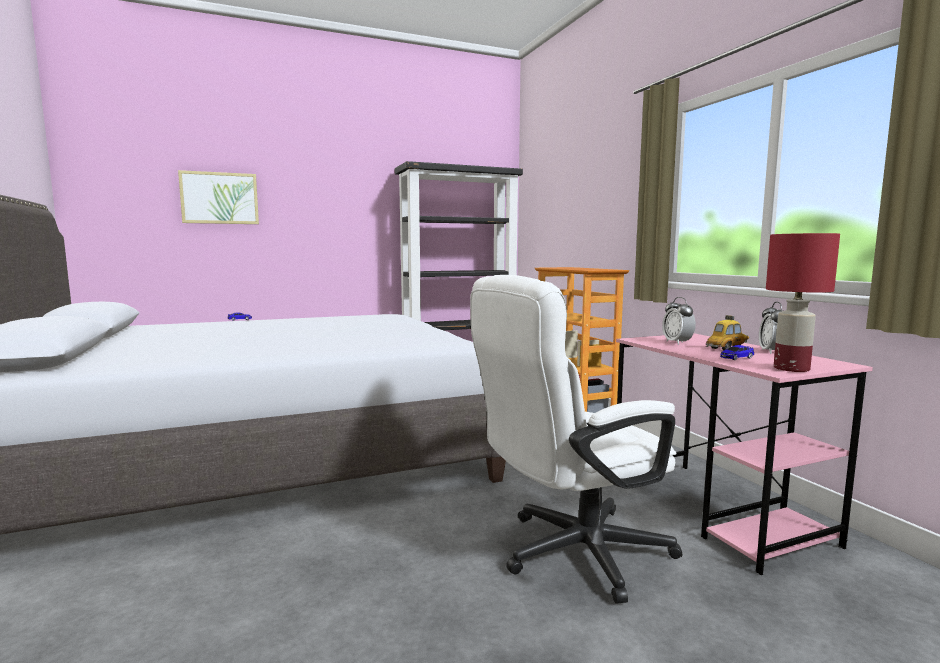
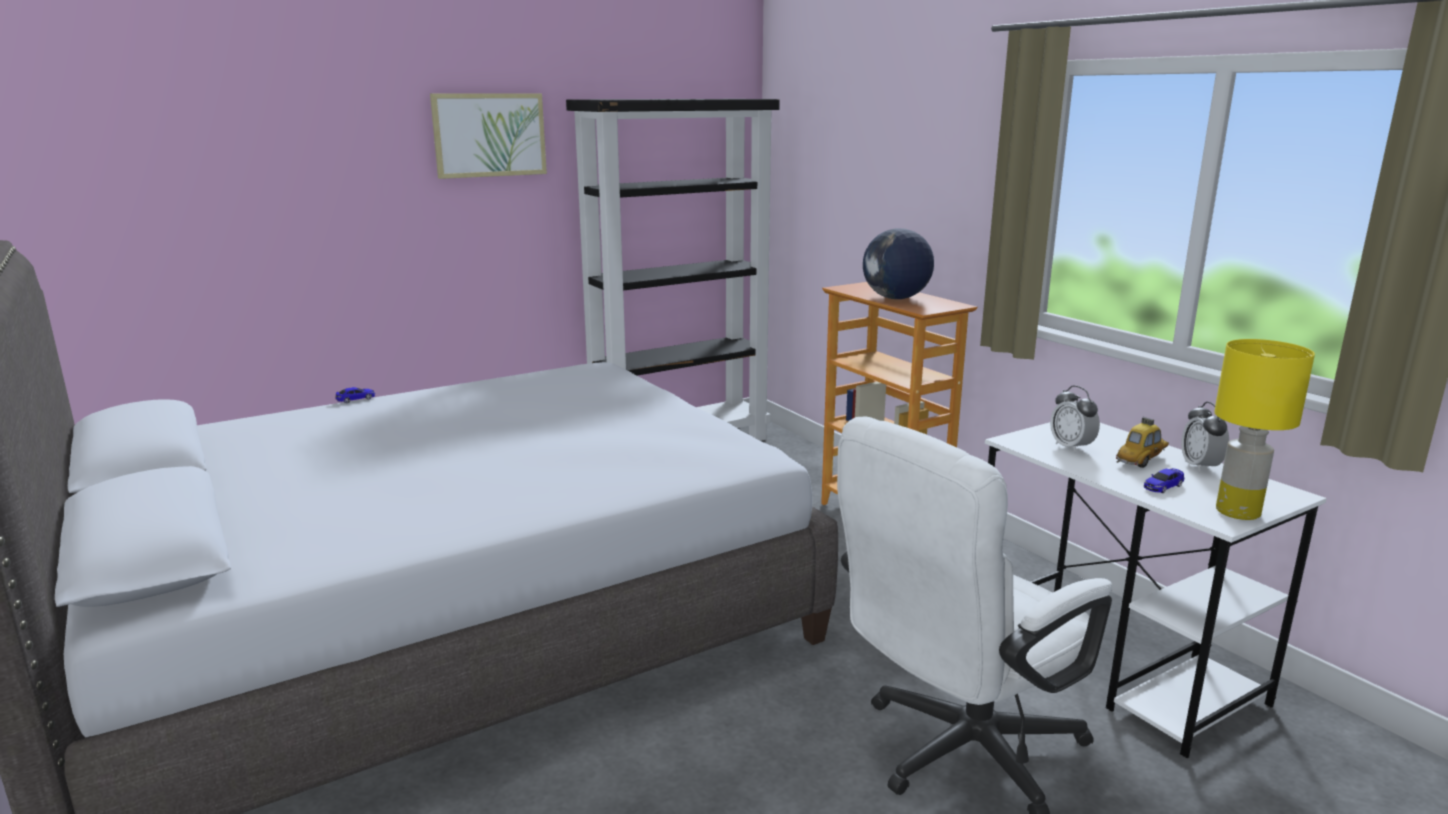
camera: 10 degrees left, 10 degrees up
picture [178,170,259,224] -> picture moved to [430,93,547,179]
pink desk [616,333,873,575] -> white desk [985,422,1327,758]
red table lamp [766,233,840,372] -> yellow table lamp [1214,339,1315,520]
none -> globe [863,228,934,299]

